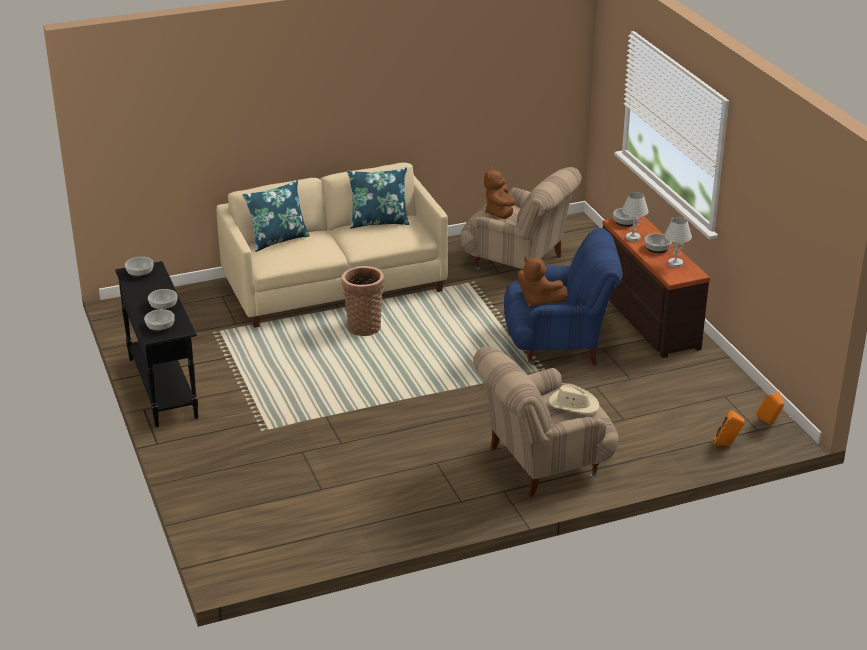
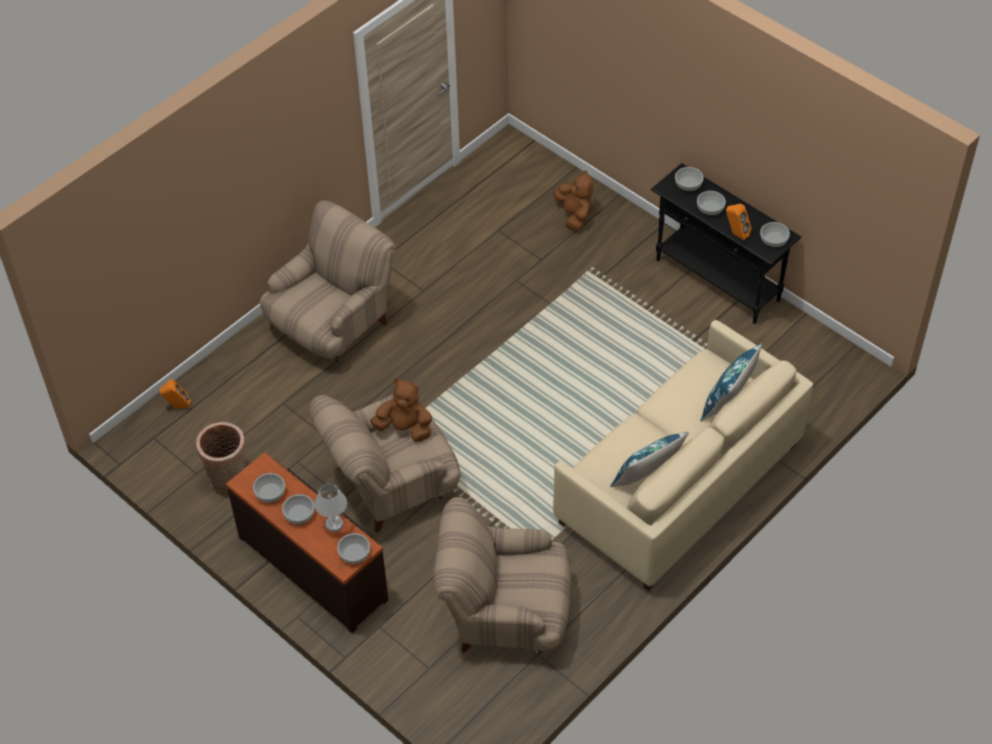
camera: 155 degrees right, 20 degrees up
basket [342,266,384,336] -> basket moved to [196,422,246,493]
brown plush toy [484,167,515,219] -> brown plush toy moved to [554,170,594,231]
blue armchair [504,228,623,365] -> beige armchair [309,394,460,533]
beige hat [548,384,599,414] -> none
white table lamp [664,217,692,268] -> bowl [253,473,285,503]
orange speaker [756,391,784,424] -> orange speaker moved to [726,204,752,241]

